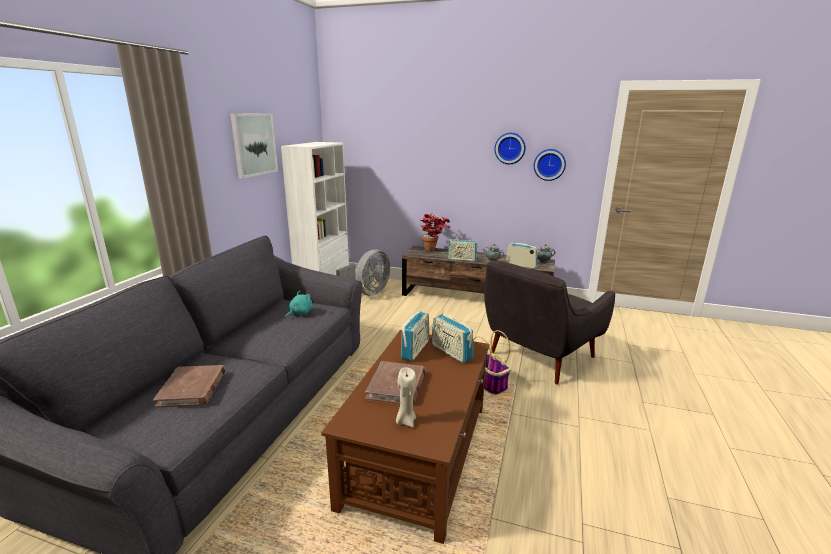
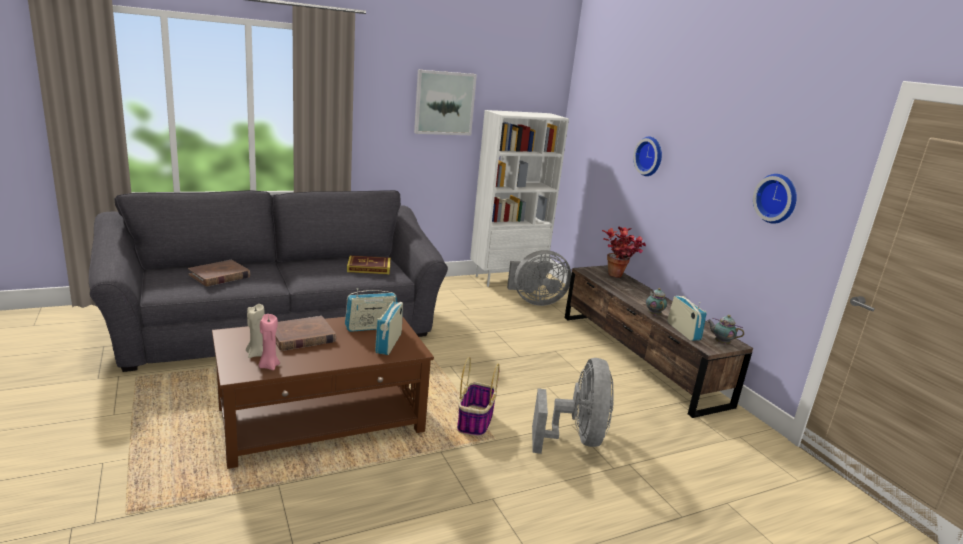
camera: 45 degrees right, 0 degrees up
turquoise plush toy [285,291,313,318] -> book [347,255,391,274]
radio [447,235,477,262] -> none
grey armchair [484,260,615,385] -> grey fan [532,358,614,454]
wall clock [495,133,526,164] -> wall clock moved to [633,137,662,176]
none -> pink candle [259,314,280,370]

